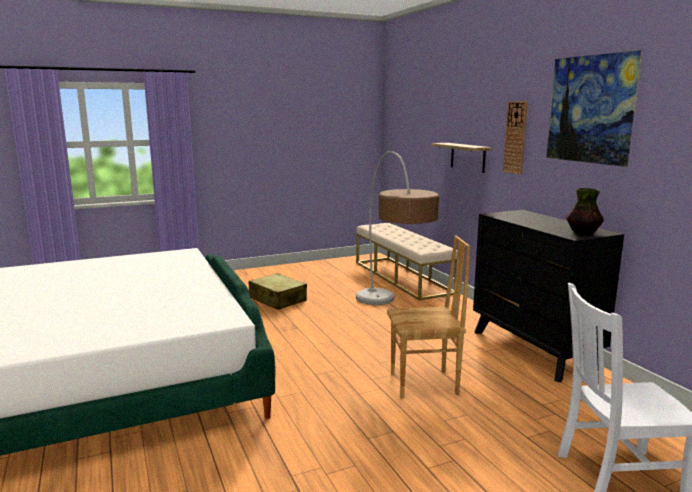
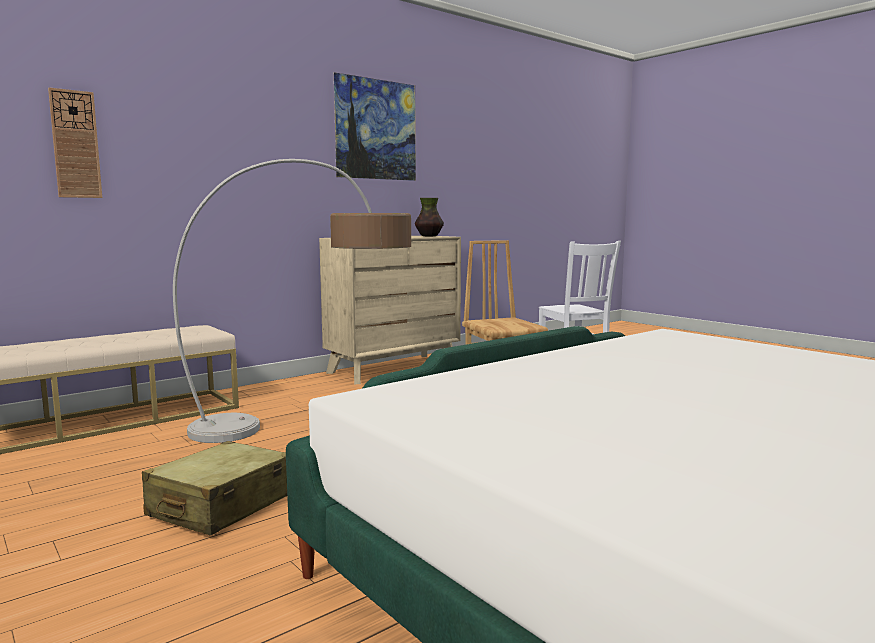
camera: 105 degrees left, 5 degrees down
shelf [431,143,492,173] -> none
black dresser [473,210,624,383] -> beige dresser [319,236,461,384]
wall clock [503,101,528,175] -> wall clock moved to [48,88,102,198]

